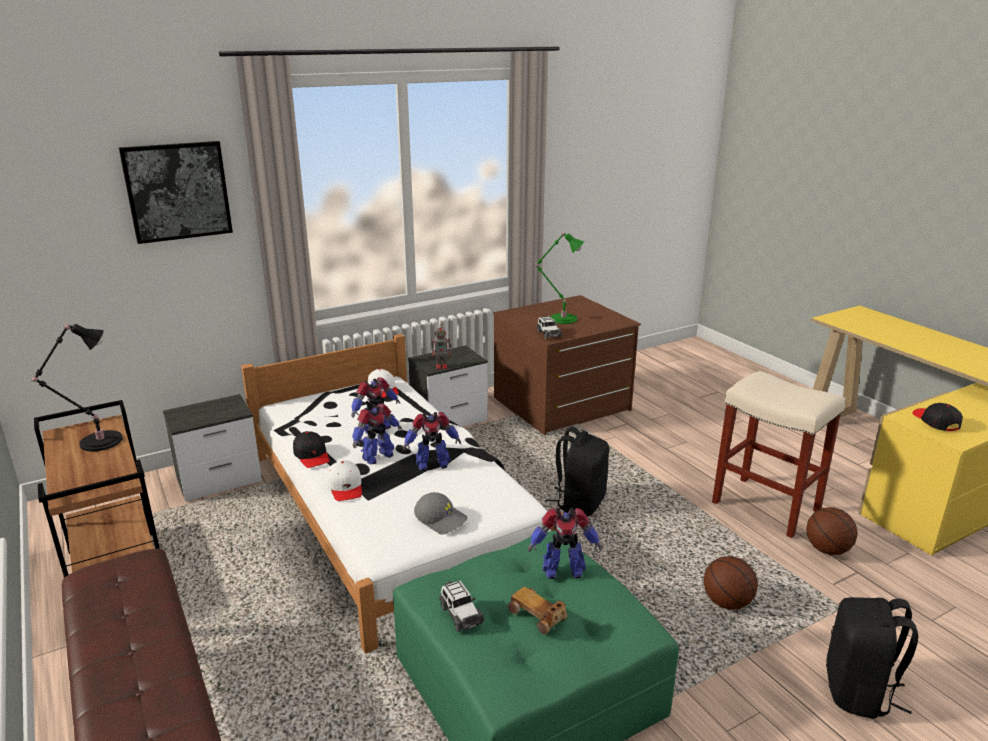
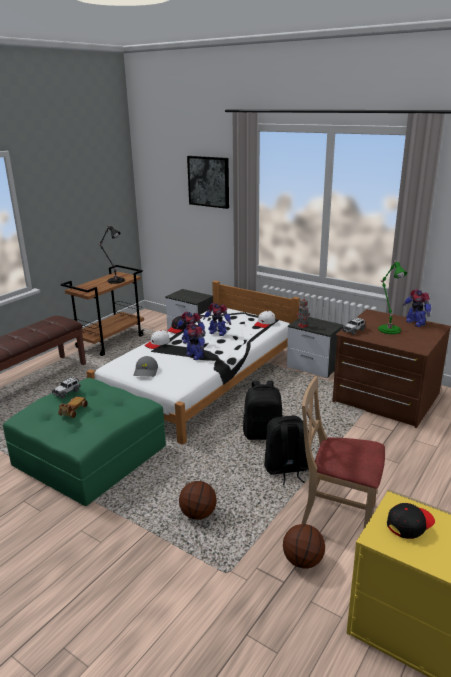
camera: 65 degrees right, 0 degrees up
toy robot [528,508,602,579] -> toy robot moved to [403,289,431,327]
beige stool [712,371,845,538] -> beige chair [301,376,385,530]
black backpack [826,597,918,719] -> black backpack moved to [264,416,309,485]

